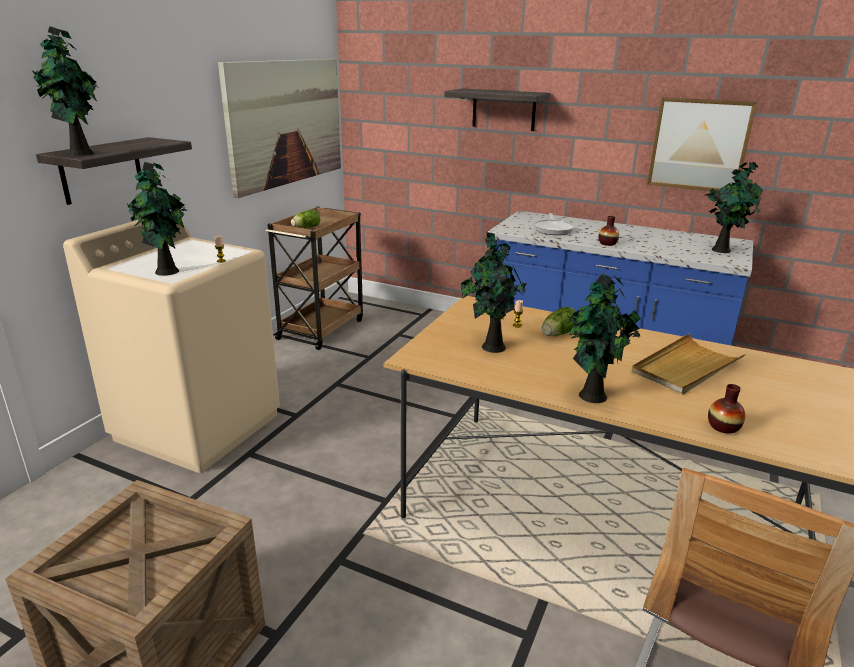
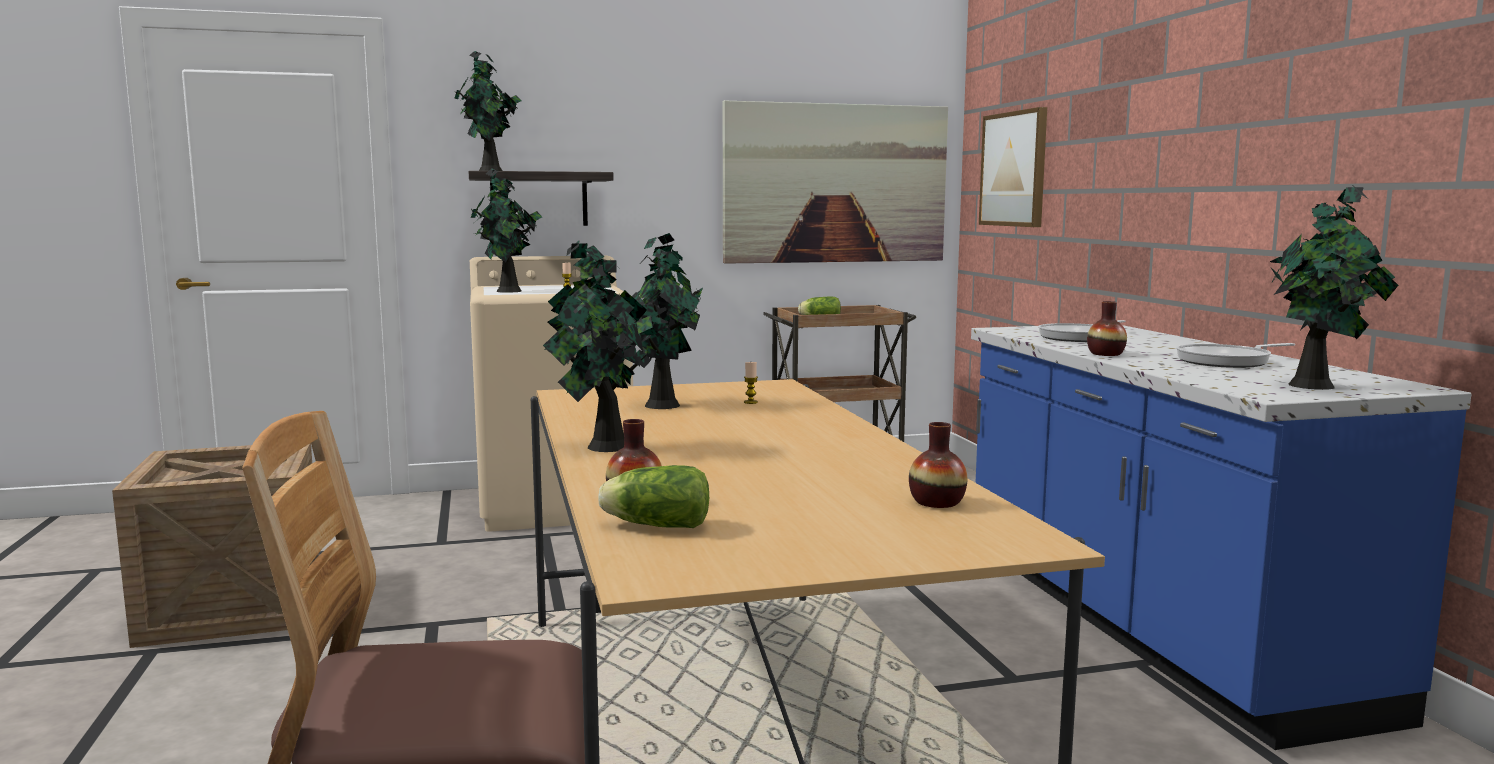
camera: 50 degrees right, 15 degrees down
shelf [444,88,551,131] -> none
lettuce [542,307,576,336] -> lettuce moved to [598,465,709,528]
beige tray [632,333,746,395] -> none
picture [647,97,757,191] -> picture moved to [979,107,1047,227]
none -> vase [909,422,968,508]
none -> frying pan [1176,343,1295,368]

